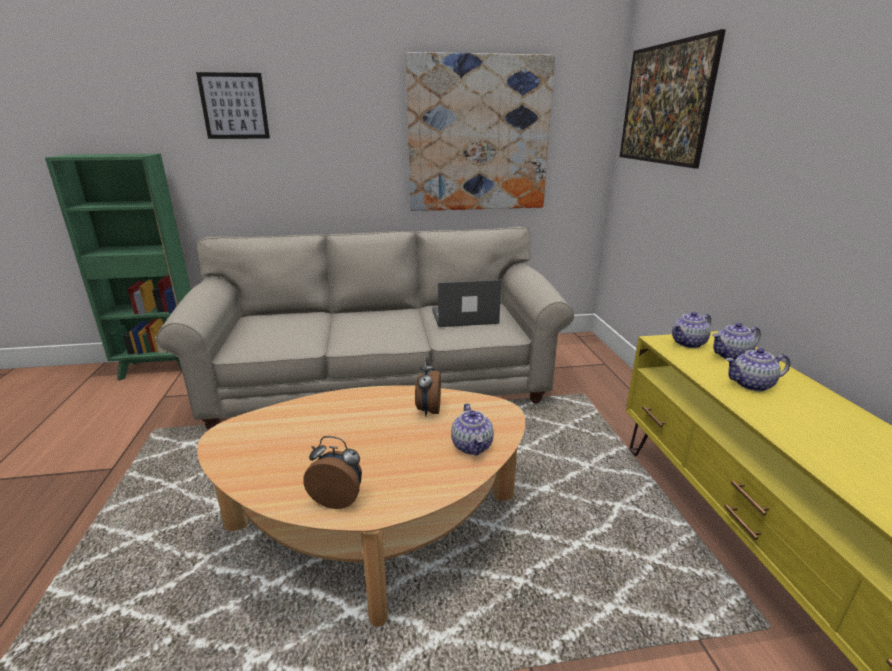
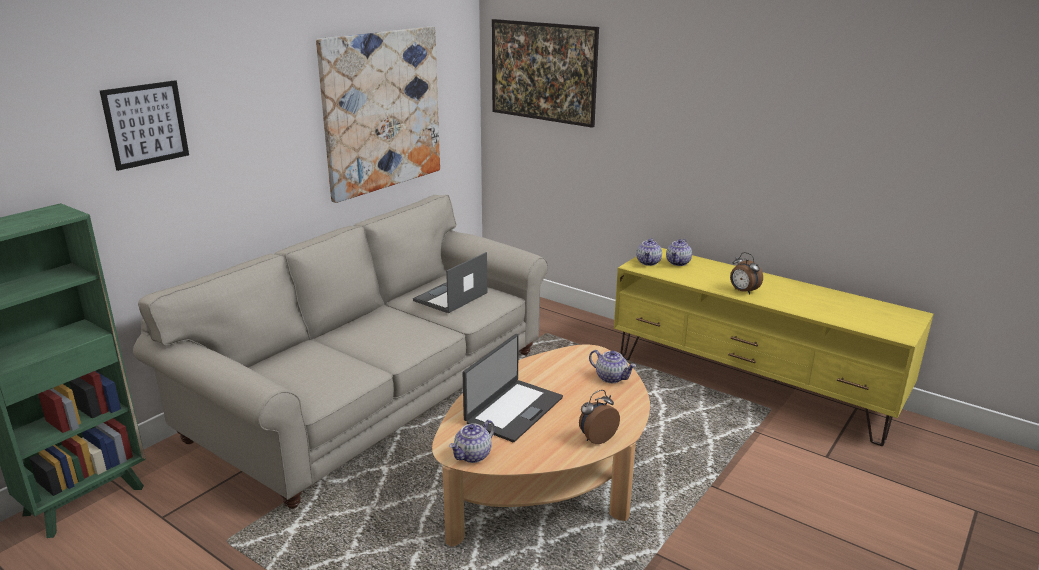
camera: 45 degrees left, 0 degrees up
alarm clock [415,358,441,417] -> alarm clock moved to [730,252,763,294]
teapot [725,348,790,391] -> teapot moved to [449,420,495,463]
none -> laptop [463,334,563,442]

